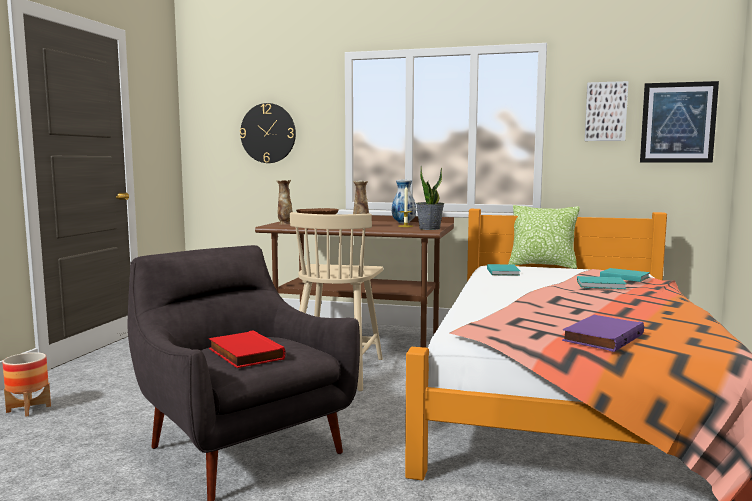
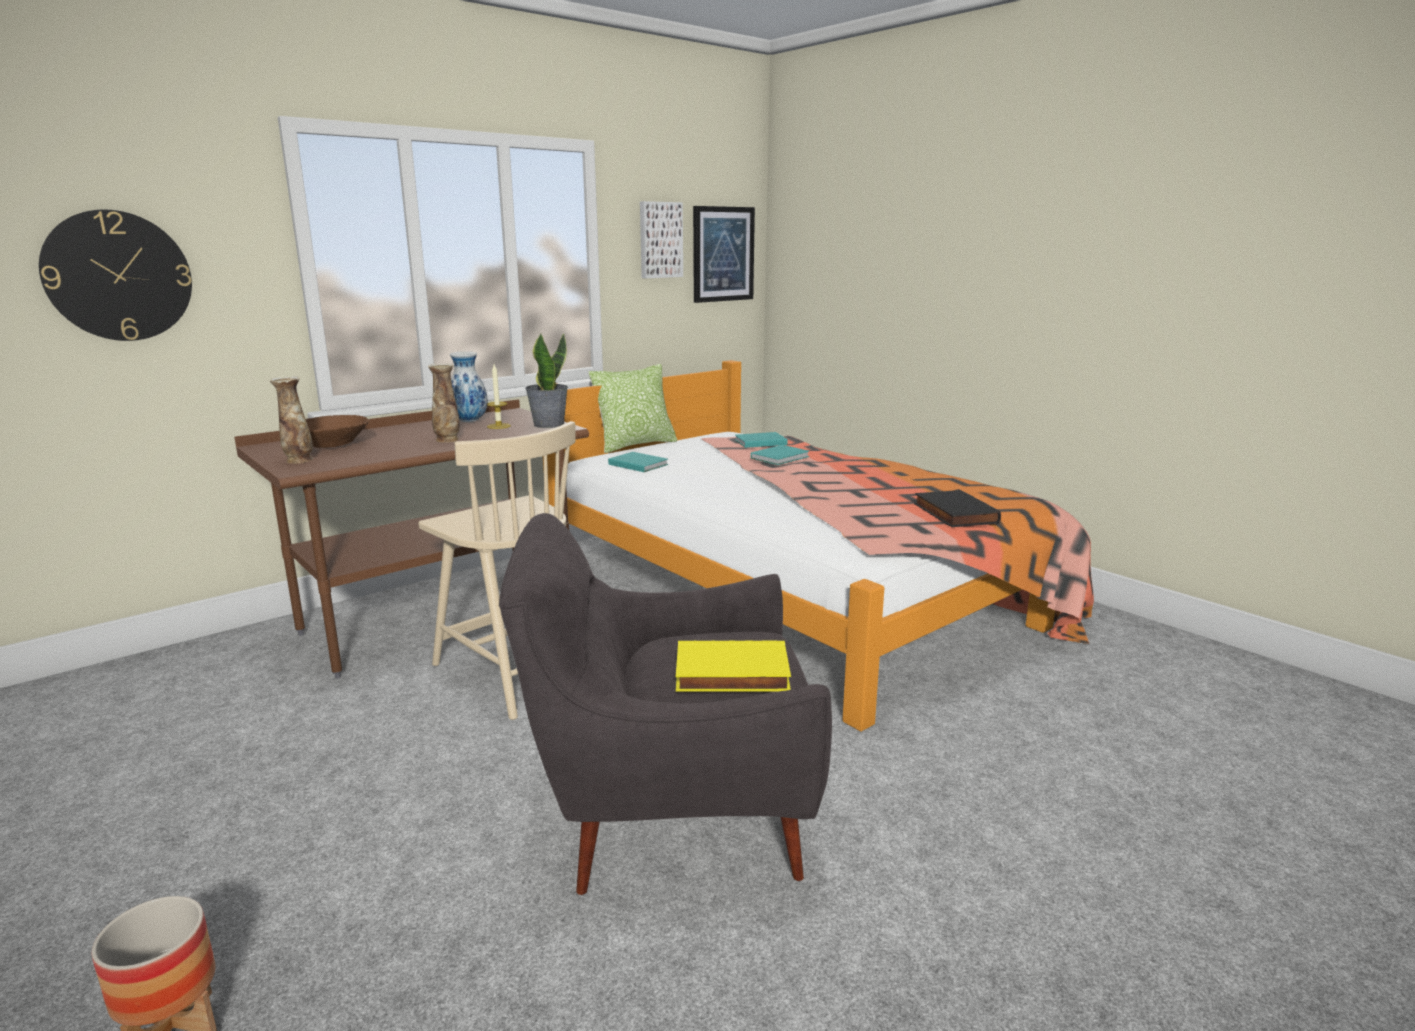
camera: 55 degrees left, 10 degrees up
red book [209,330,286,368] -> yellow book [676,641,791,692]
purple book [562,315,644,352] -> black book [914,489,1001,527]

